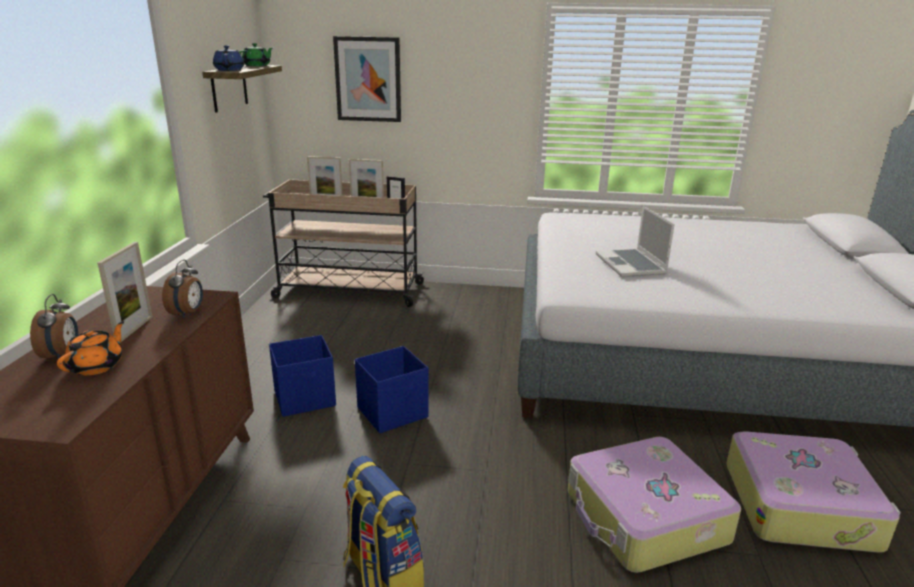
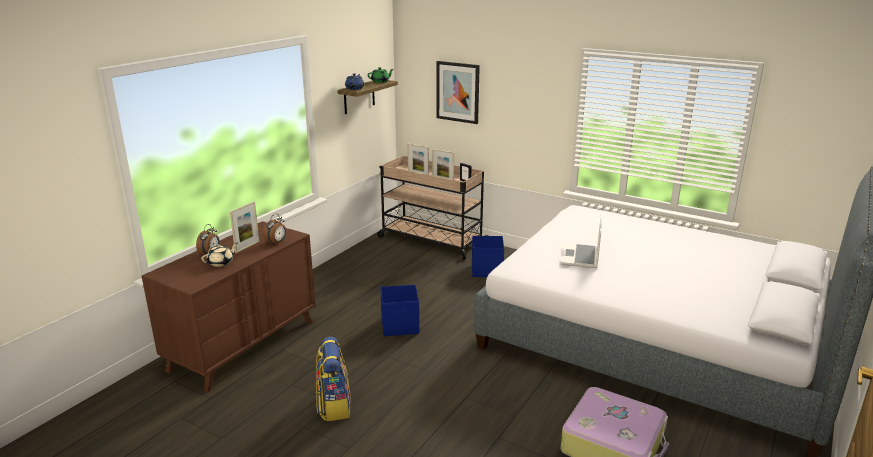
camera: 25 degrees right, 0 degrees up
orange teapot [57,321,124,375] -> beige teapot [201,243,237,267]
blue storage box [269,335,336,417] -> blue storage box moved to [472,236,504,277]
suitcase [567,437,741,573] -> none

